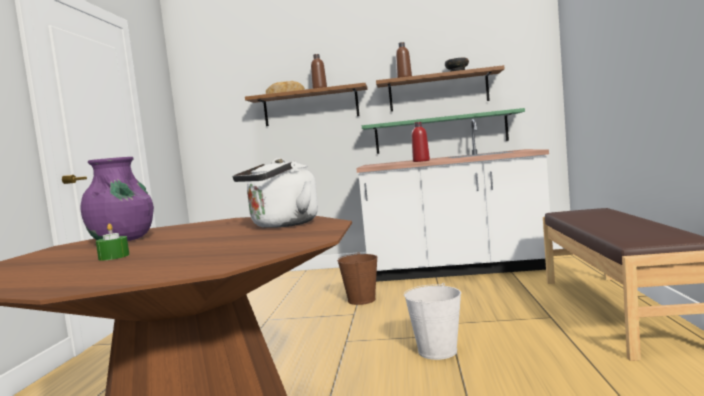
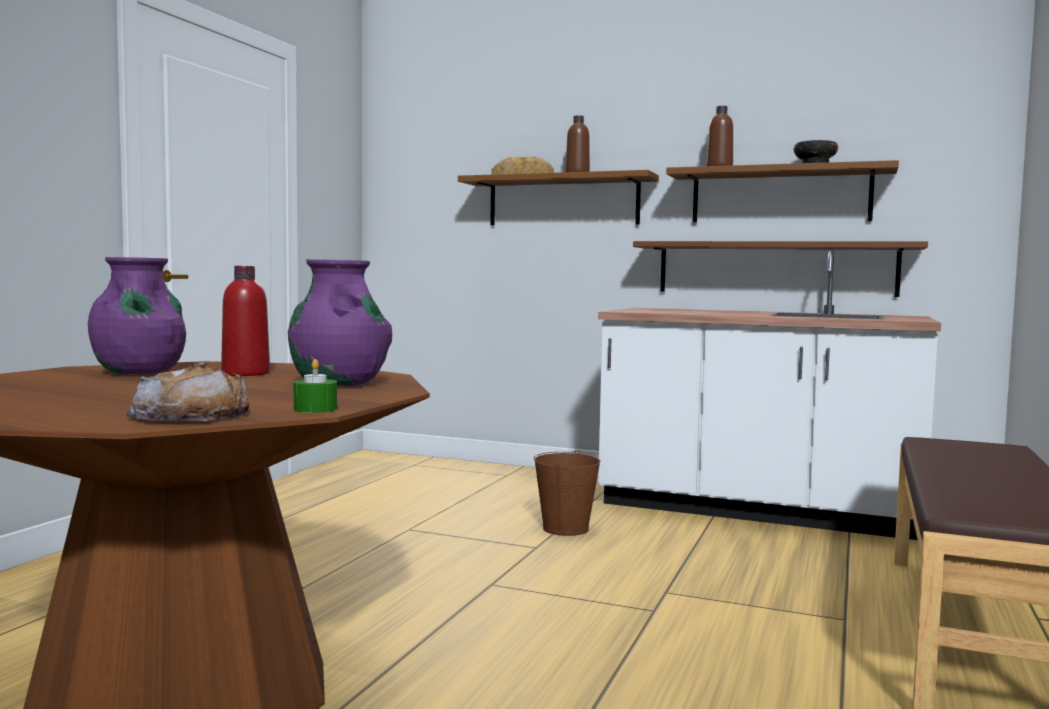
camera: 15 degrees right, 0 degrees up
green candle [96,223,130,260] -> green candle moved to [294,359,337,413]
white kettle [233,158,318,228] -> purple vase [288,259,392,387]
green shelf [362,108,525,154] -> brown shelf [633,241,928,297]
white bucket [404,283,461,360] -> none
red bottle [411,122,430,162] -> red bottle moved to [221,266,270,376]
none -> bread [127,362,249,421]

